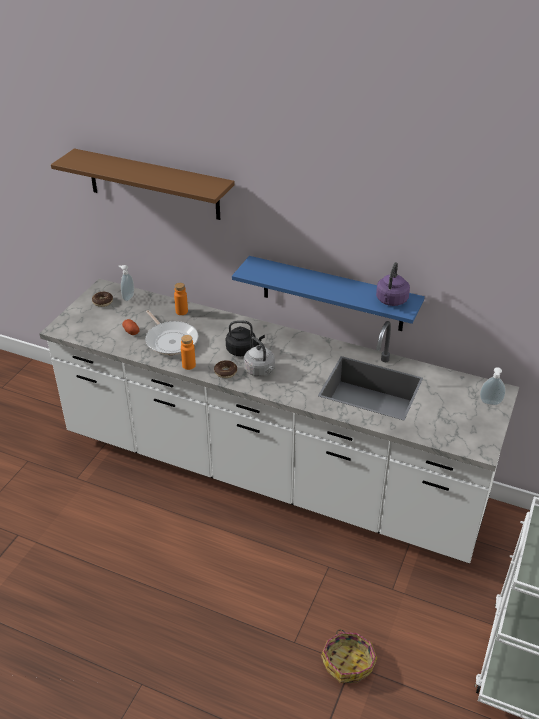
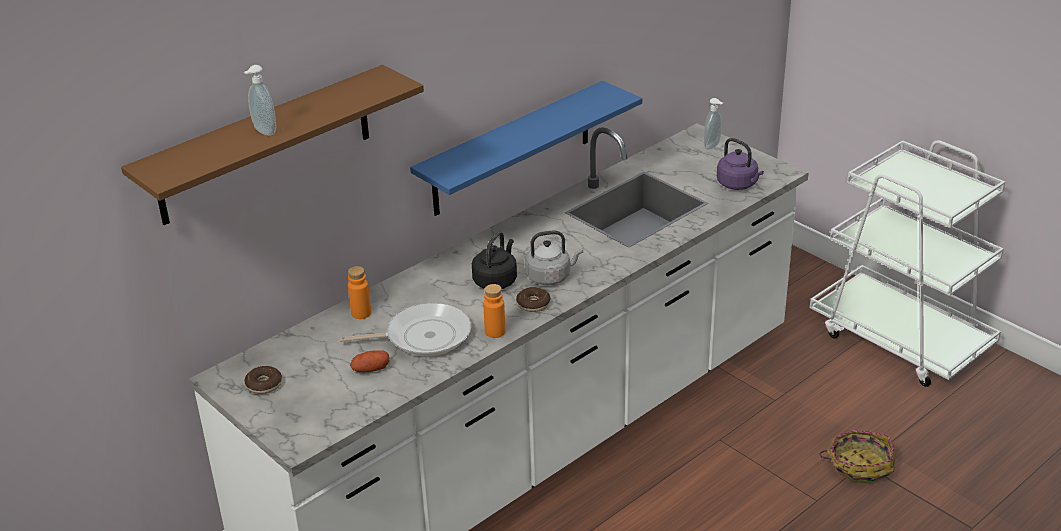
camera: 65 degrees left, 5 degrees down
soap dispenser [118,265,134,301] -> soap dispenser moved to [244,65,276,136]
purple kettle [376,262,410,306] -> purple kettle moved to [717,138,764,190]

